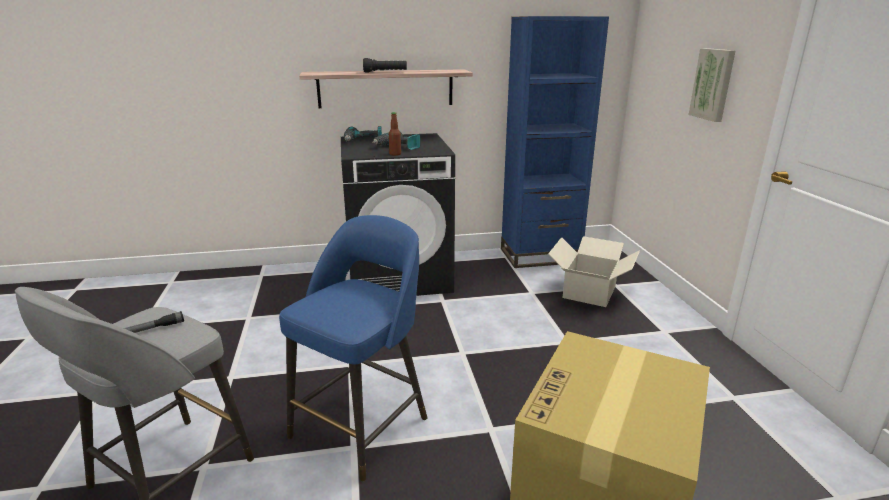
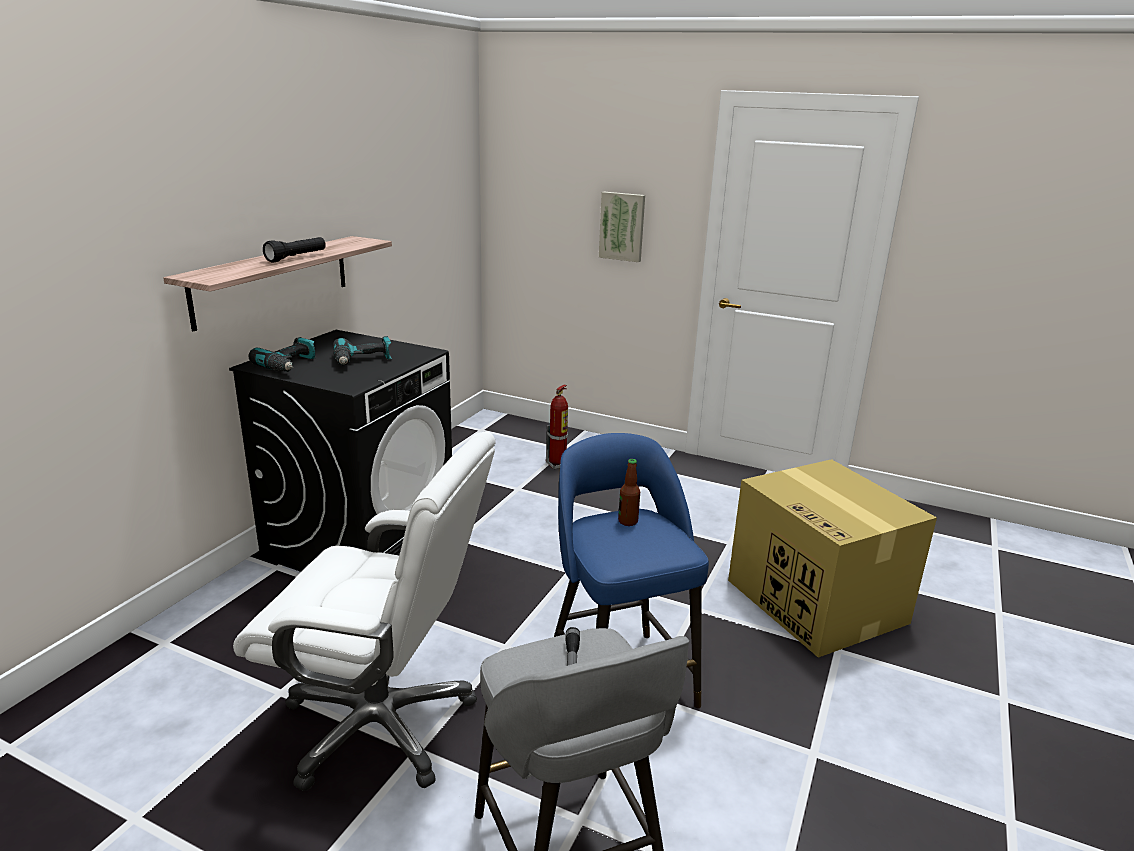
camera: 55 degrees left, 0 degrees up
bottle [389,112,401,156] -> bottle moved to [618,459,640,526]
blue bookcase [501,16,609,268] -> none
cardboard box [548,236,640,307] -> fire extinguisher [546,385,568,469]
none -> white office chair [233,432,496,791]

